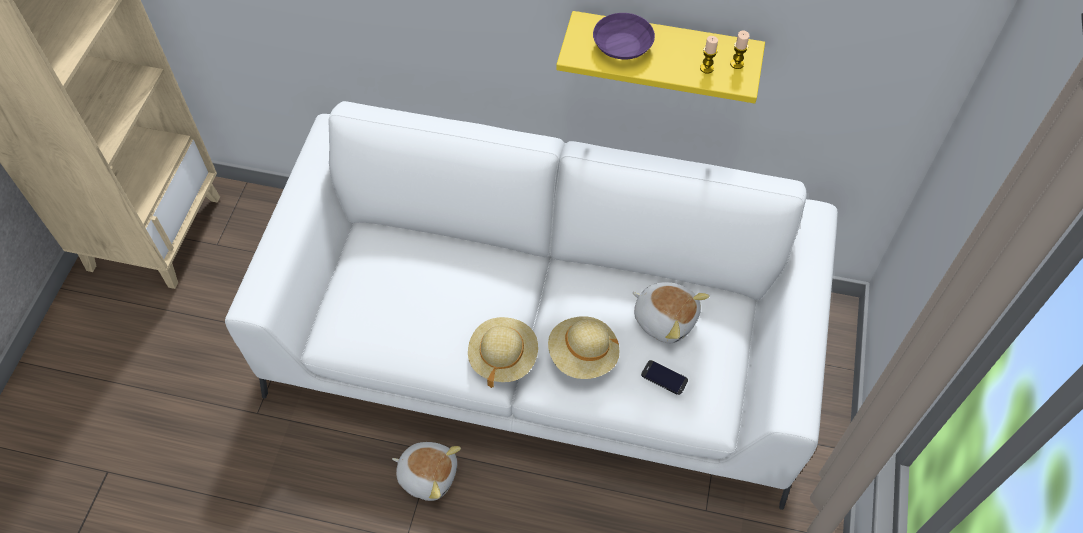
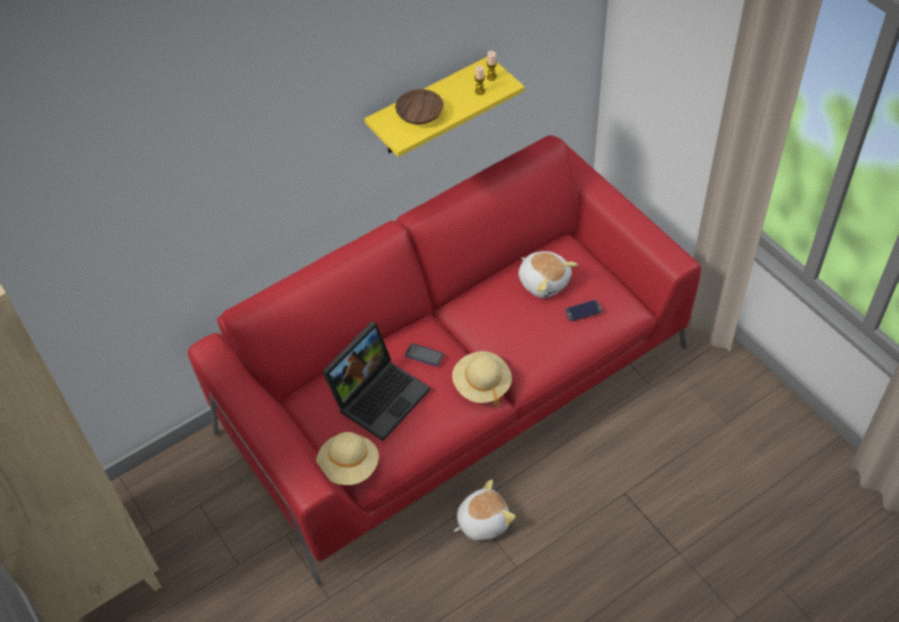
camera: 45 degrees left, 5 degrees down
white sofa [225,101,838,510] -> red sofa [188,135,701,587]
beige hat [548,316,620,379] -> beige hat moved to [316,432,379,485]
purple bowl [593,13,655,60] -> brown bowl [395,89,444,125]
plush toy [632,282,709,343] -> plush toy turned 60 degrees clockwise [518,251,578,298]
none -> laptop [322,322,430,441]
none -> phone [405,343,444,366]

